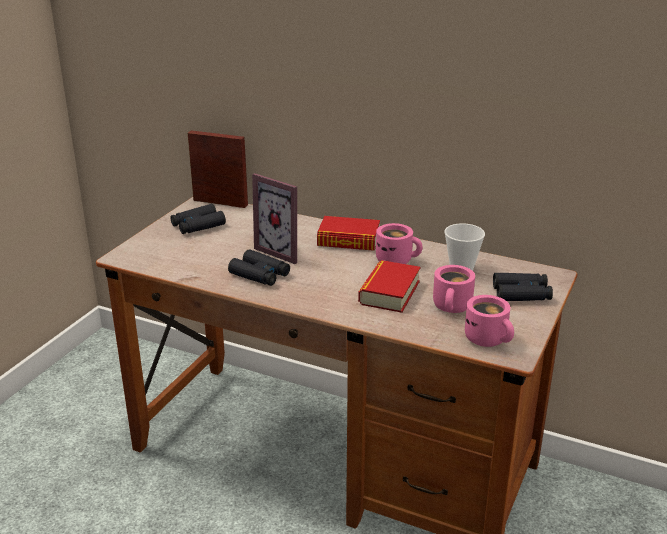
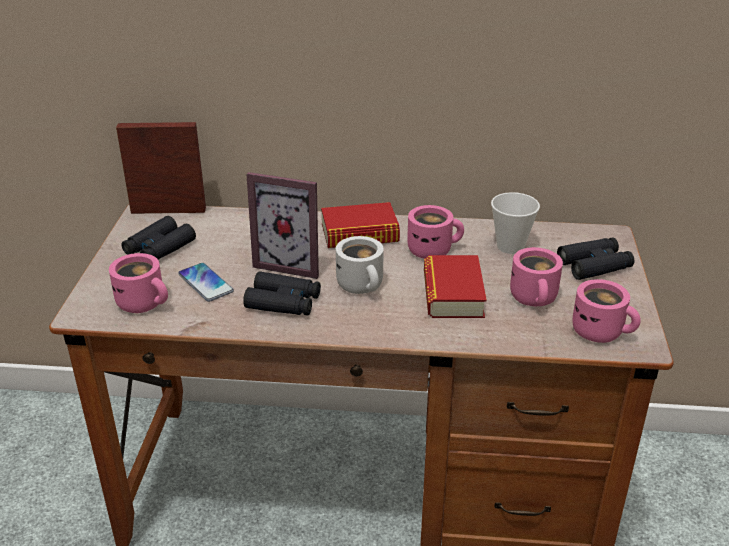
camera: 20 degrees left, 5 degrees up
none -> pink mug [109,253,168,313]
none -> phone [178,263,234,302]
none -> white mug [336,236,384,294]

